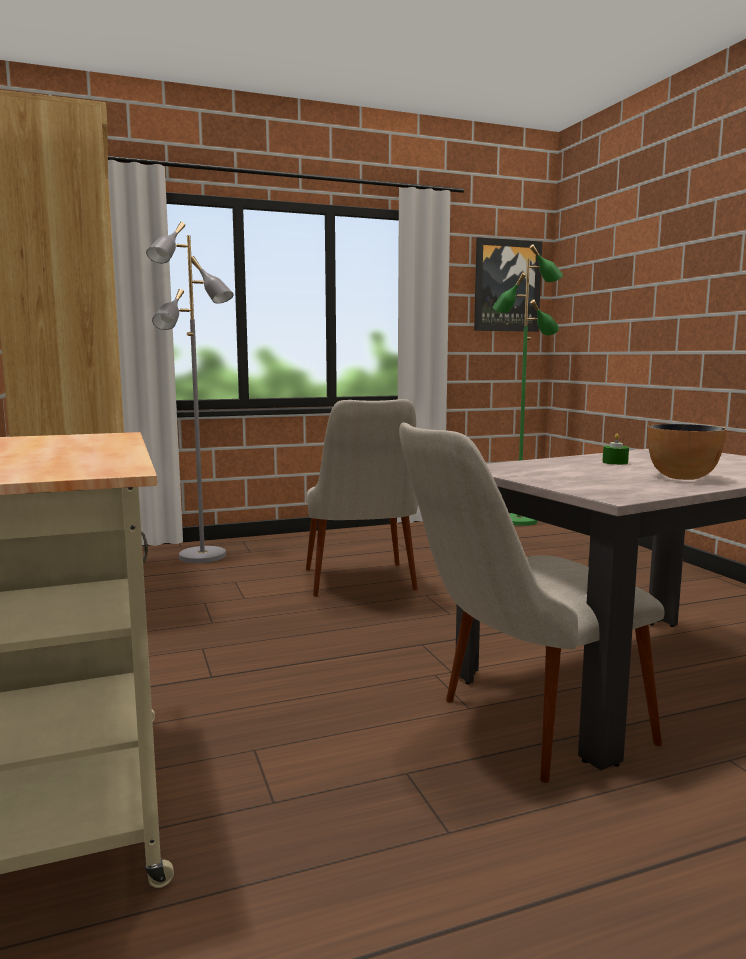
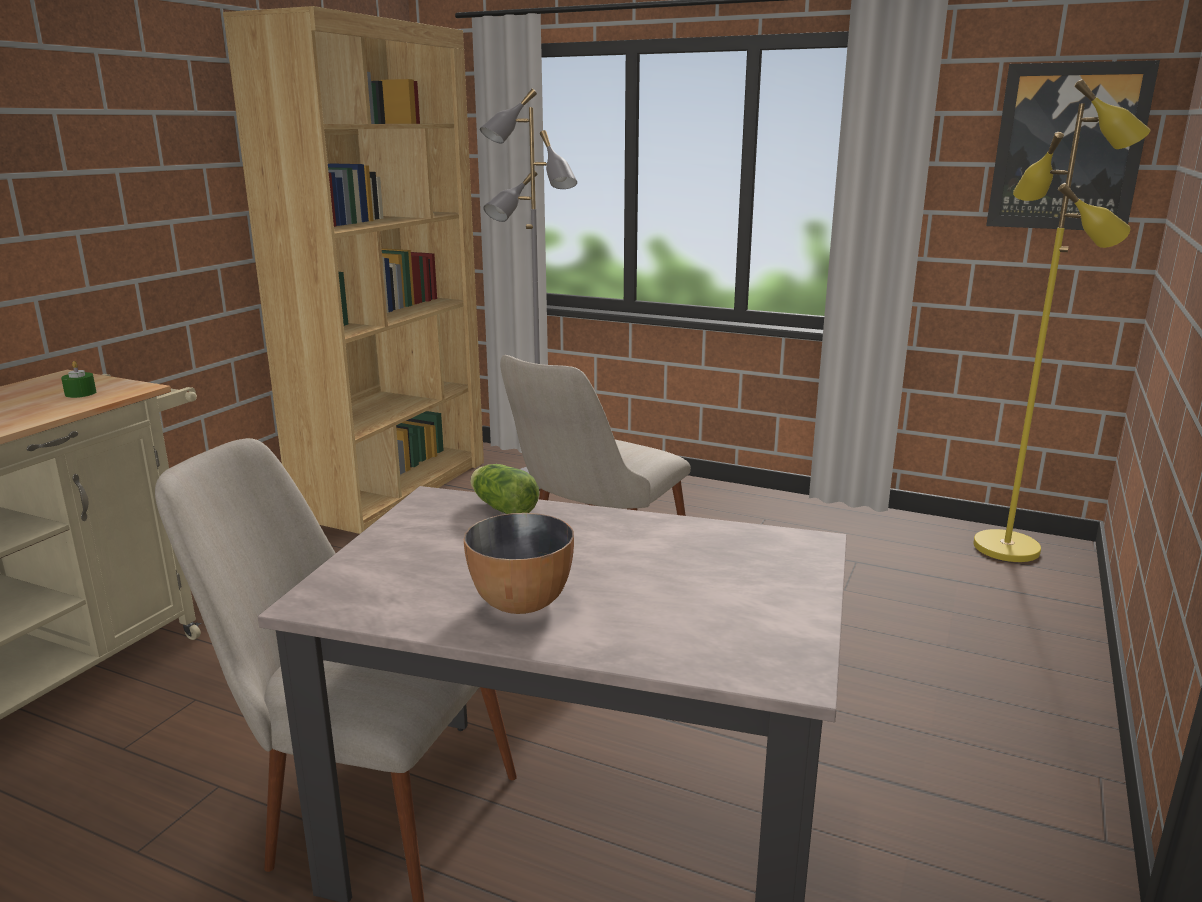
camera: 45 degrees right, 10 degrees up
green floor lamp [493,244,563,526] -> yellow floor lamp [973,79,1150,562]
green candle [602,434,629,465] -> green candle moved to [61,361,96,398]
none -> lettuce [470,464,539,514]

